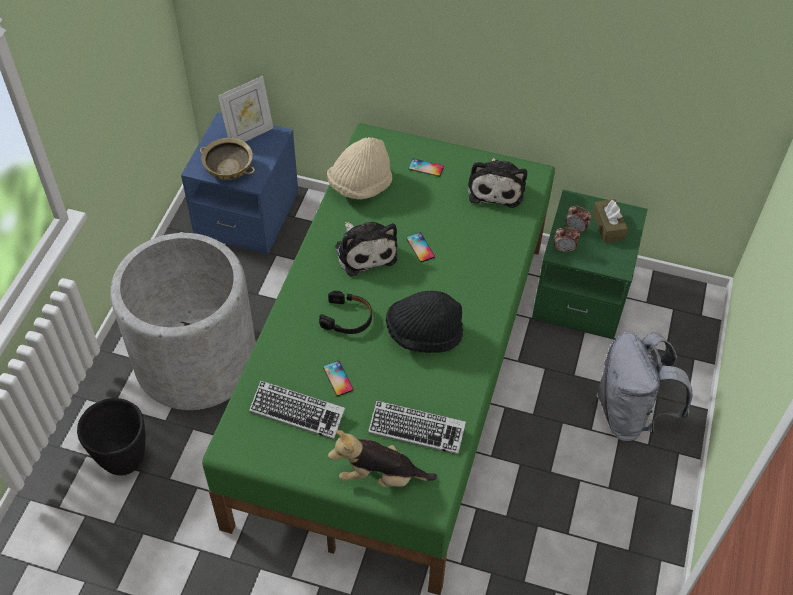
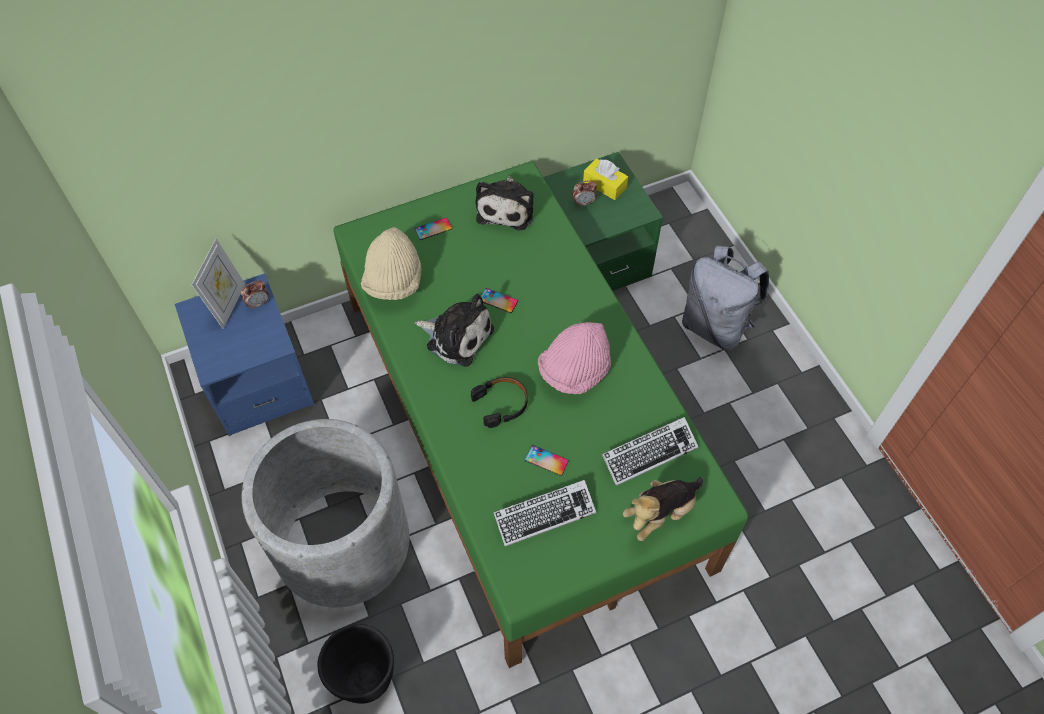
camera: 40 degrees left, 5 degrees up
beige bowl [200,138,255,180] -> none
black hat [386,290,463,353] -> pink hat [538,322,611,394]
plush toy [468,158,527,208] -> plush toy turned 45 degrees clockwise [475,176,533,231]
alarm clock [554,227,580,253] -> alarm clock moved to [241,281,269,310]
brown tissue box [592,199,628,243] -> yellow tissue box [583,159,628,200]

